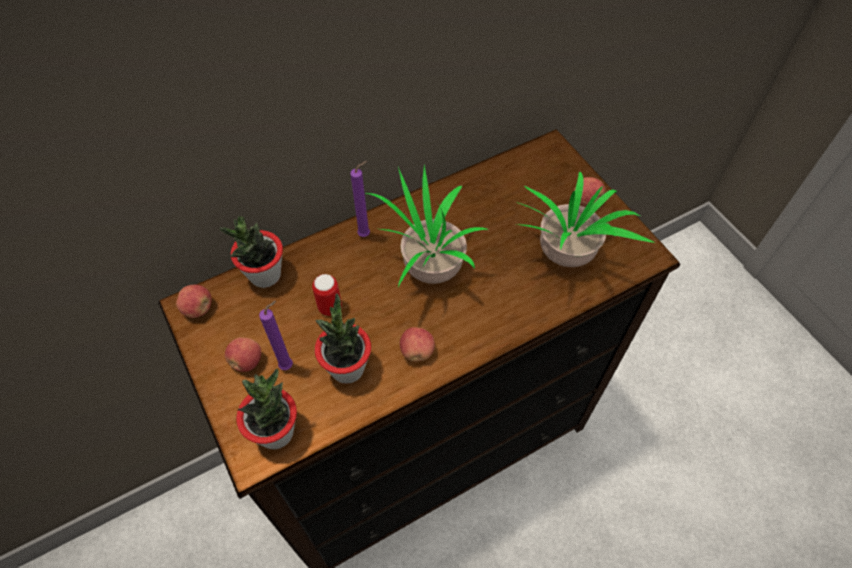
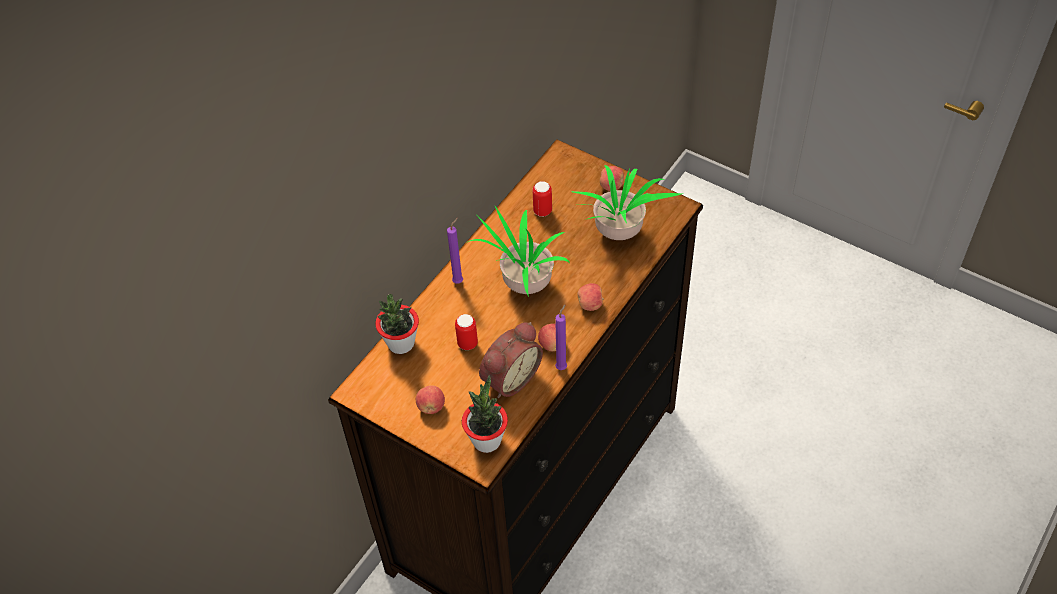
camera: 25 degrees left, 5 degrees down
apple [176,284,212,318] -> apple moved to [577,283,604,311]
purple candle [259,301,293,370] -> purple candle moved to [555,305,567,370]
potted plant [315,293,371,384] -> alarm clock [479,322,543,398]
none -> can [532,181,552,217]

